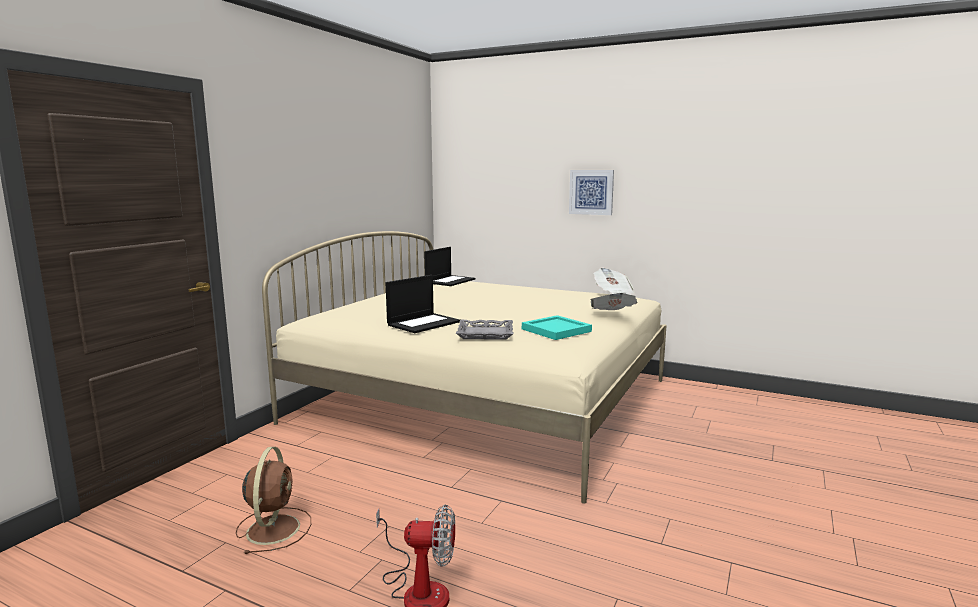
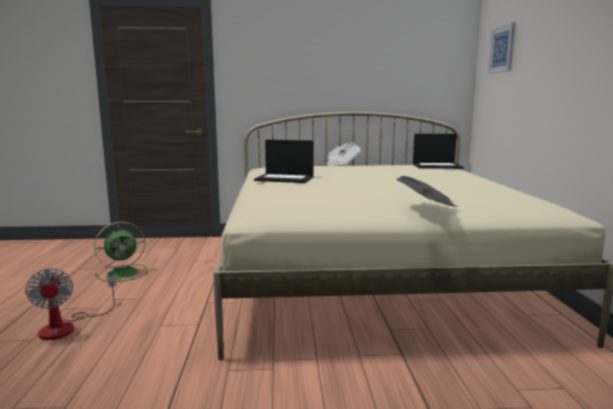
camera: 60 degrees right, 0 degrees up
brown fan [236,447,311,554] -> green fan [94,222,148,282]
grey tray [456,320,513,340] -> none
turquoise tray [522,315,592,340] -> none
picture [569,170,614,215] -> picture moved to [488,22,516,73]
newspaper [594,268,635,295] -> newspaper moved to [327,142,361,166]

